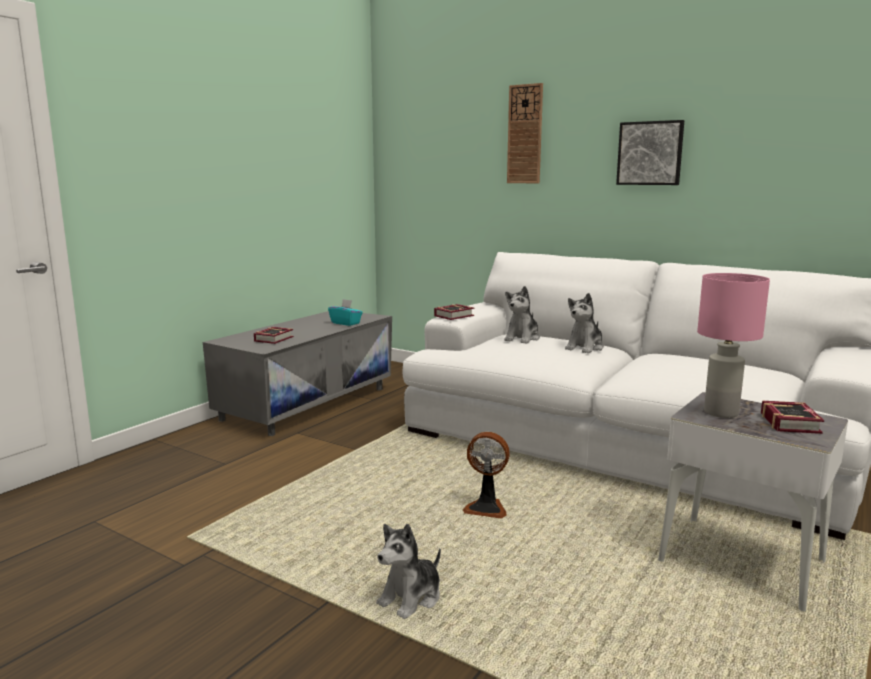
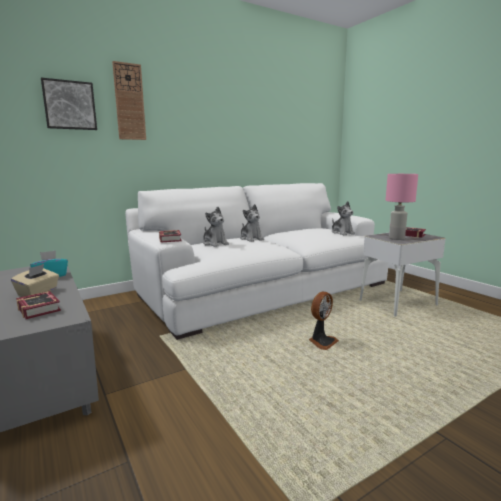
camera: 65 degrees left, 0 degrees up
plush toy [376,524,441,619] -> plush toy moved to [332,201,355,235]
picture [616,120,684,185] -> picture moved to [41,78,97,130]
none -> beige tissue box [11,264,59,297]

